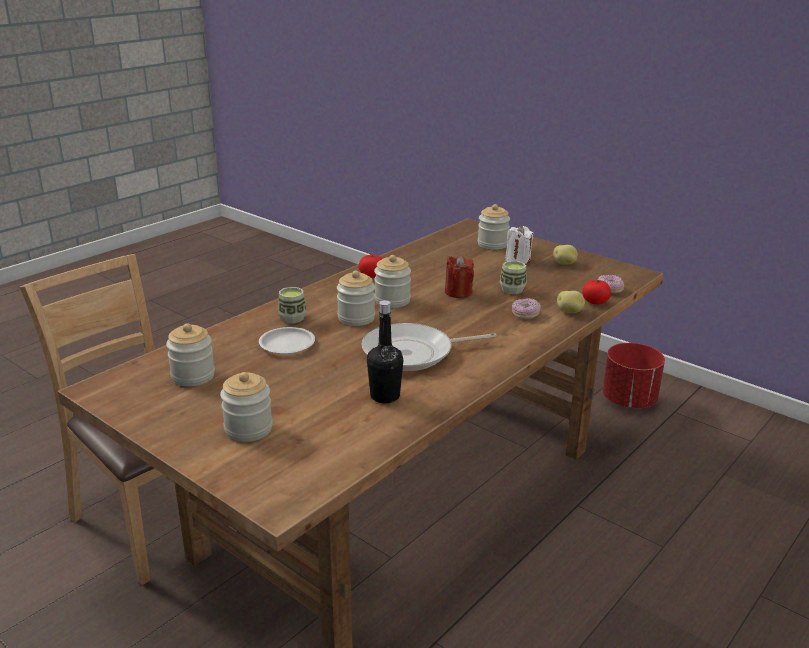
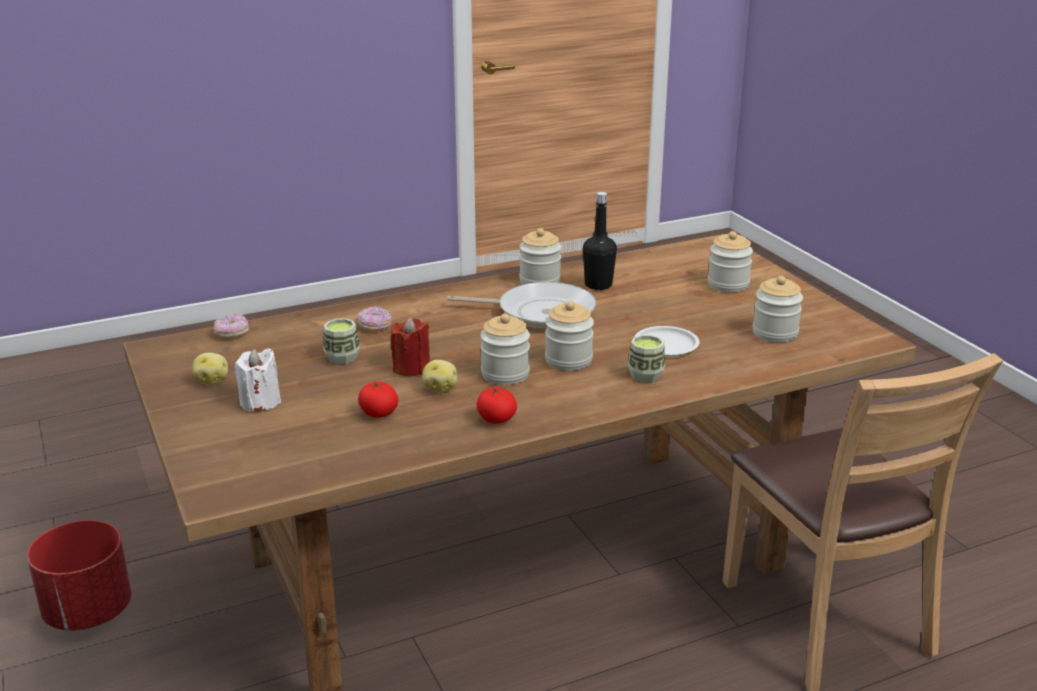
camera: 155 degrees left, 0 degrees up
jar [478,204,510,250] -> jar moved to [519,228,561,285]
potato [557,291,585,313] -> potato moved to [422,360,457,393]
tomato [582,280,611,304] -> tomato moved to [358,381,398,418]

